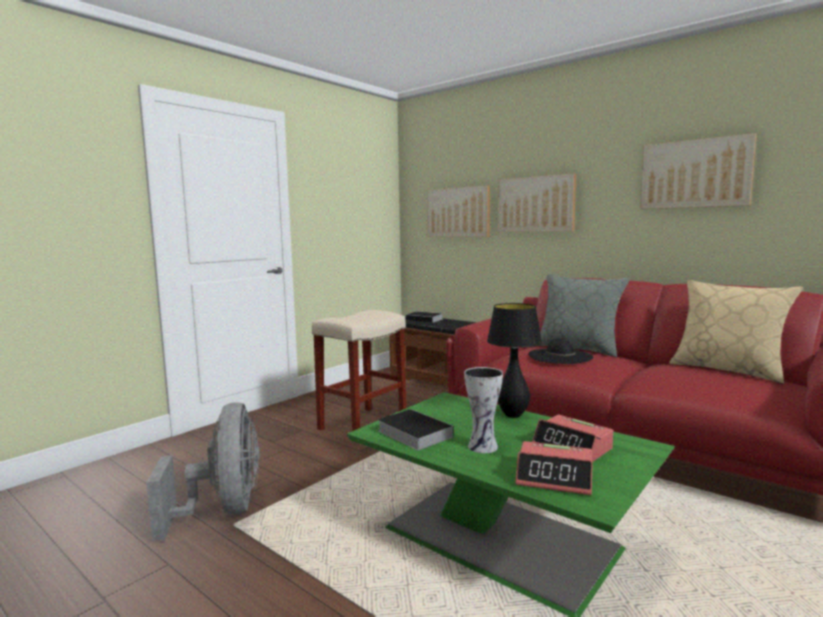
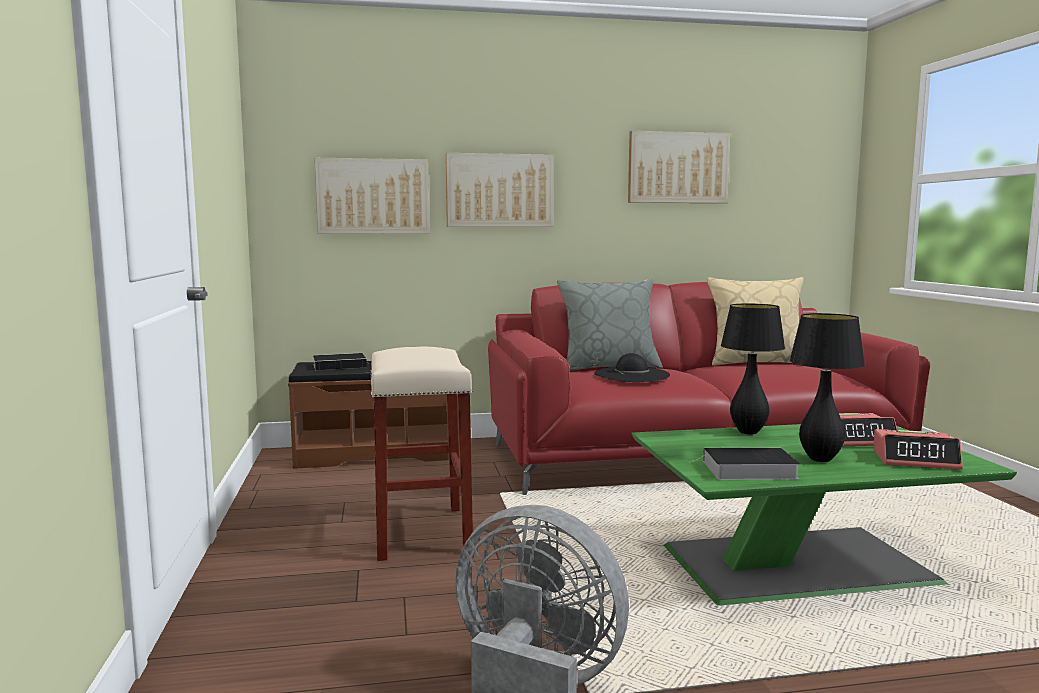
camera: 50 degrees left, 0 degrees up
vase [464,367,503,453] -> black table lamp [789,313,865,462]
alarm clock [516,441,593,495] -> alarm clock turned 45 degrees clockwise [873,429,963,470]

